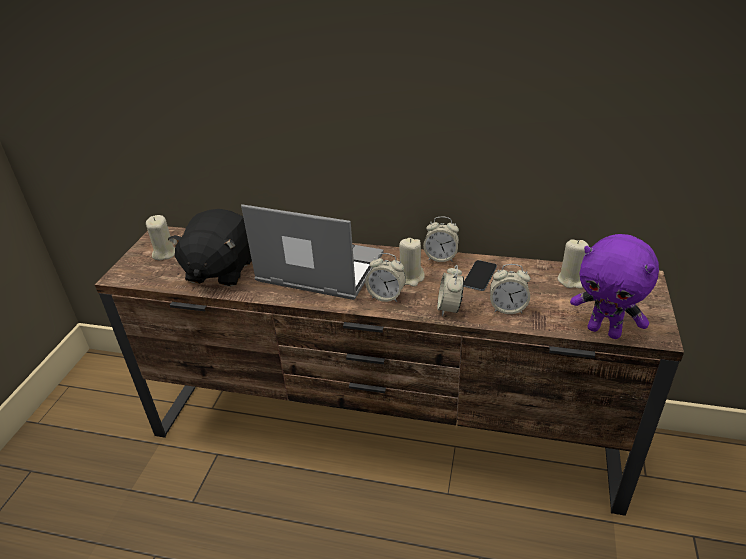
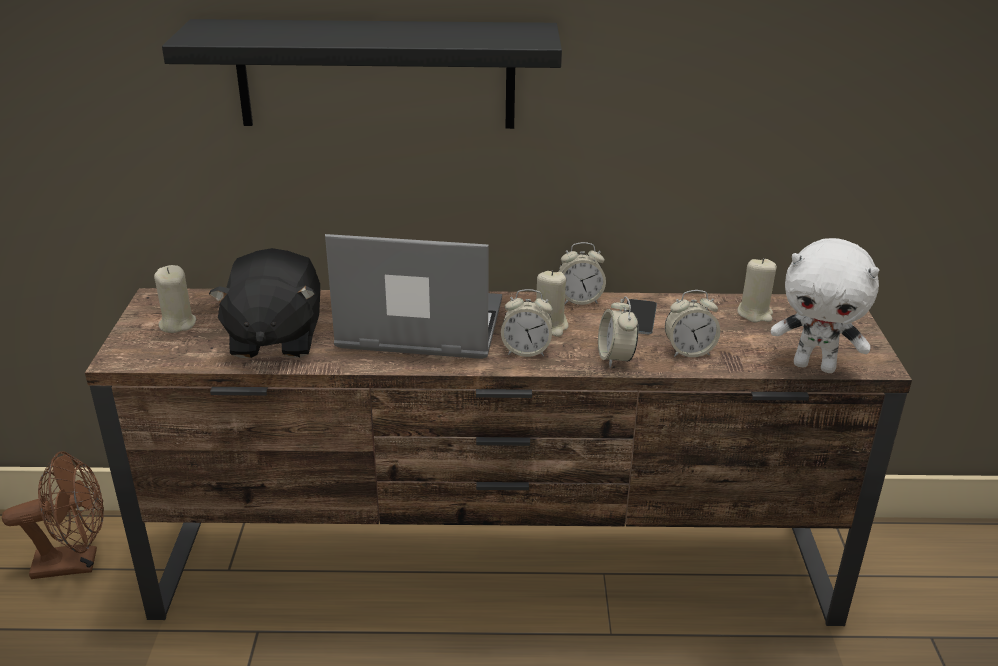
camera: 15 degrees left, 5 degrees down
purple plush toy [570,234,659,339] -> white plush toy [771,238,879,373]
none -> brown fan [2,451,104,579]
none -> black shelf [162,19,562,129]

